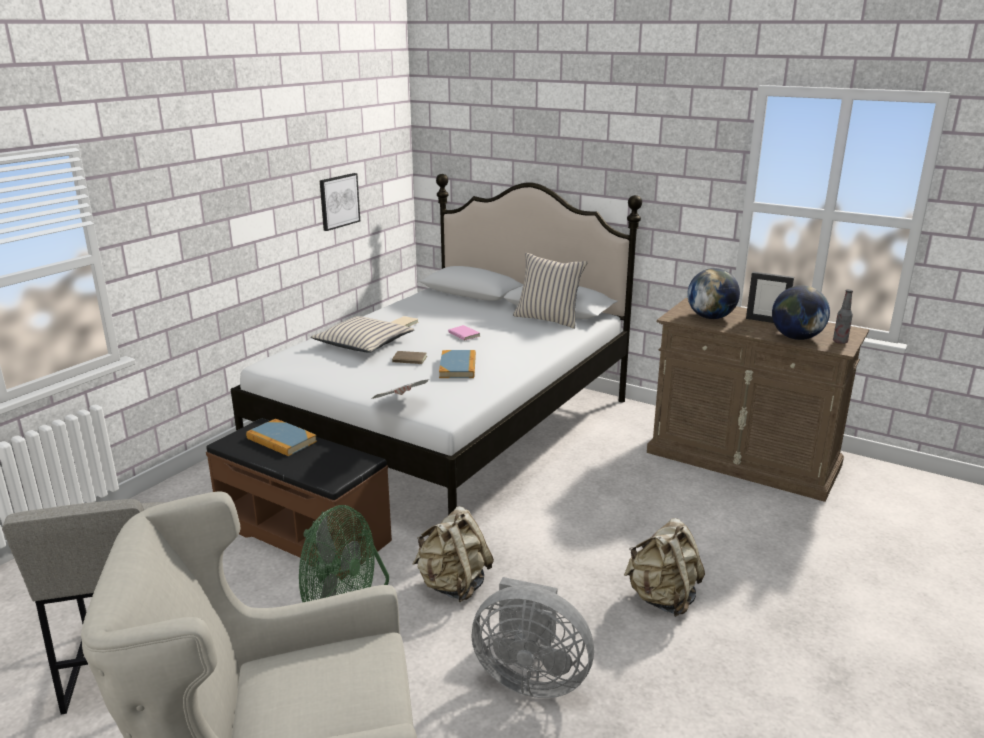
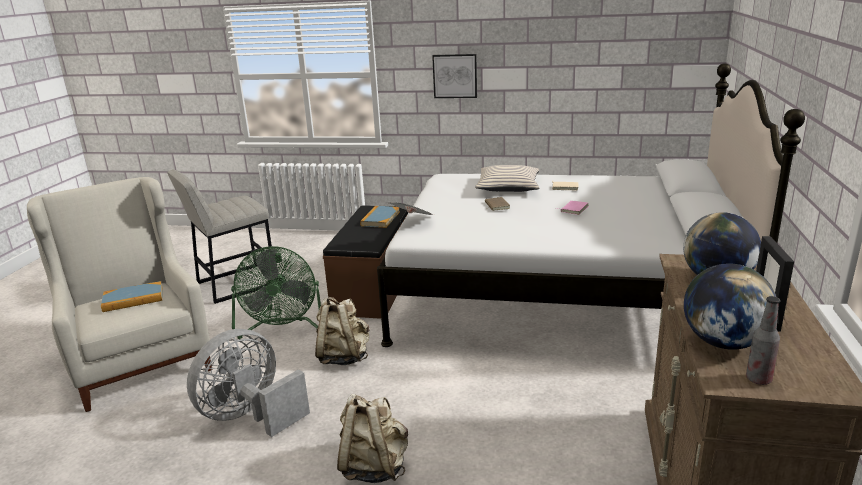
camera: 70 degrees right, 0 degrees up
picture [320,173,360,231] -> picture moved to [432,54,477,98]
book [439,350,476,378] -> book moved to [101,281,162,312]
grey fan [471,577,594,698] -> grey fan turned 45 degrees clockwise [187,329,310,437]
beige pillow [513,253,588,329] -> none

